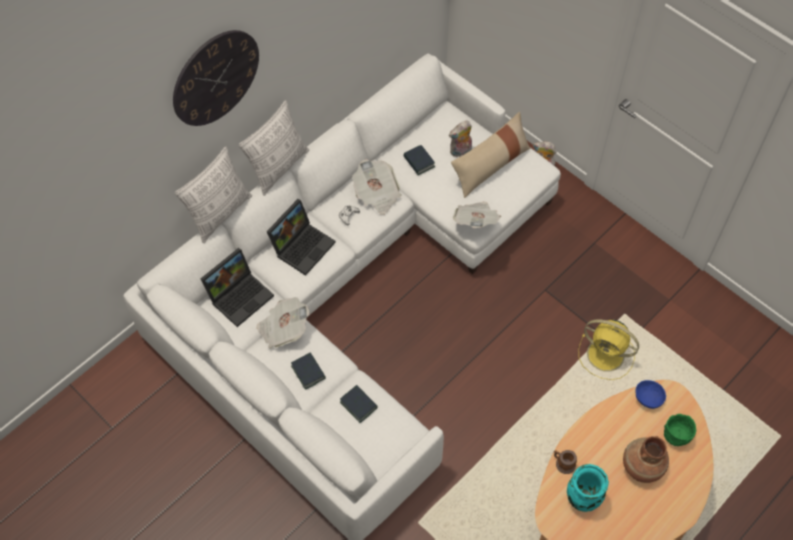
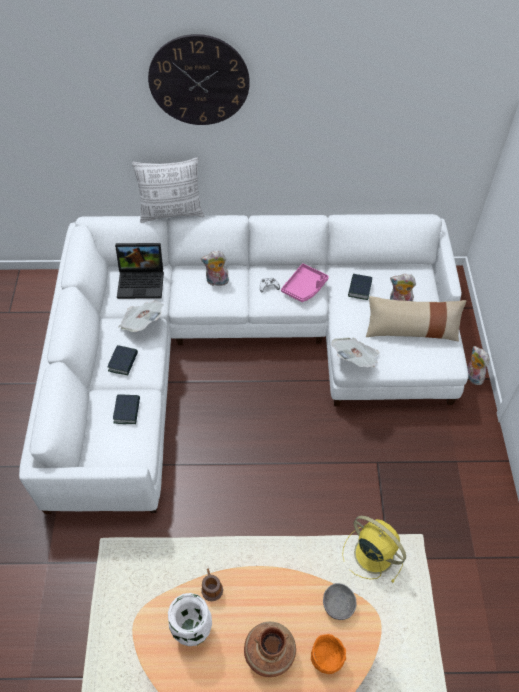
camera: 45 degrees right, 5 degrees down
pillow [238,100,309,196] -> none
laptop [267,199,336,276] -> plush toy [201,251,229,286]
newspaper [352,159,401,215] -> pink tray [281,263,329,302]
turquoise vase [567,464,609,512] -> white vase [168,593,212,646]
yellow fan [578,319,639,380] -> yellow fan turned 150 degrees clockwise [342,516,406,582]
blue bowl [635,380,666,409] -> grey bowl [323,583,357,620]
green bowl [664,414,696,446] -> orange bowl [311,634,346,674]

